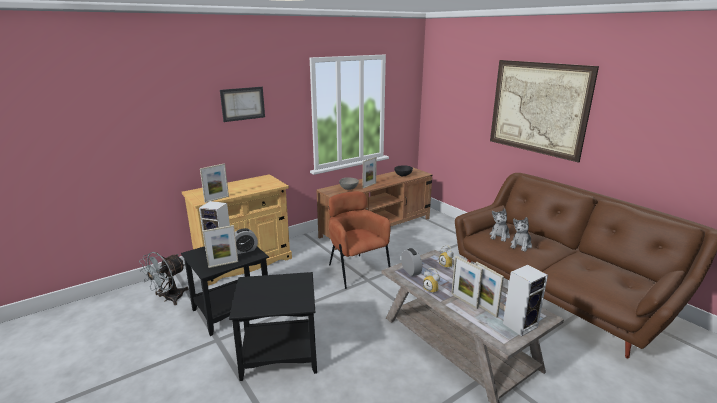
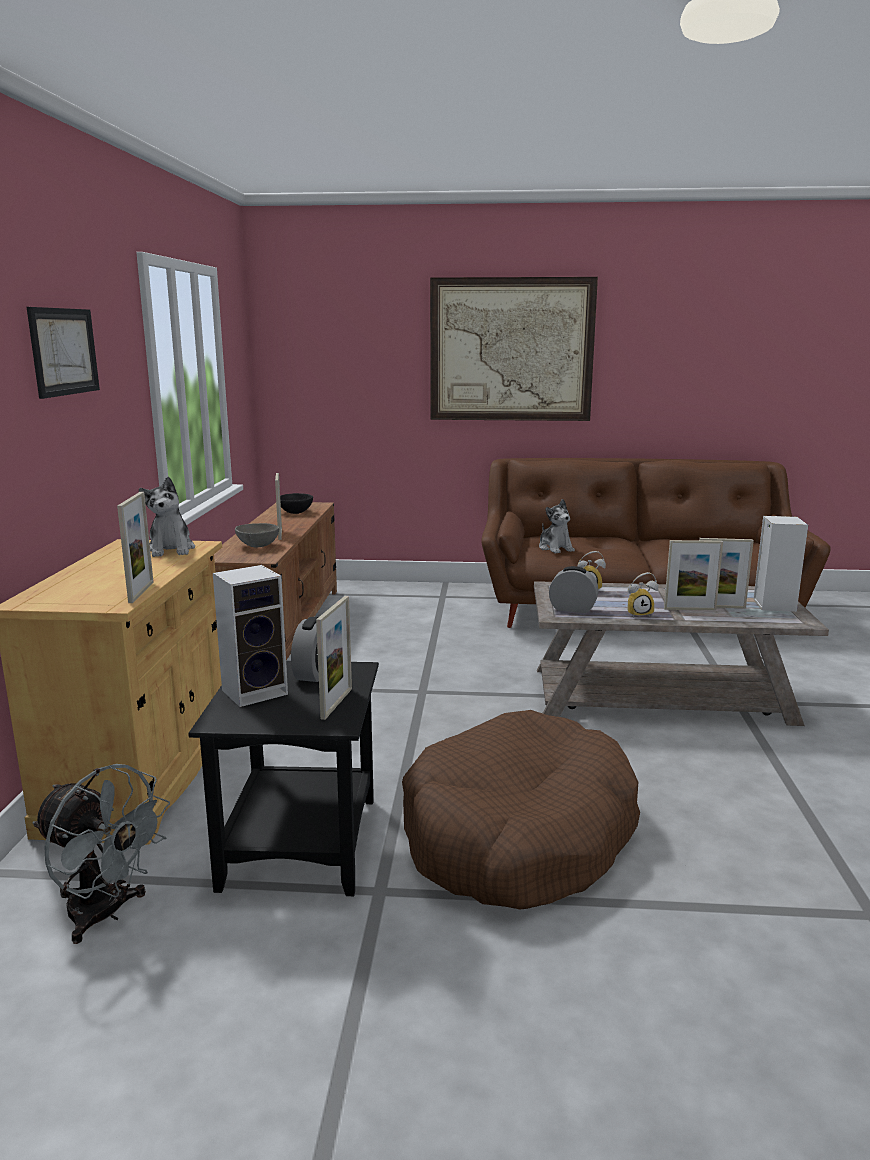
camera: 50 degrees left, 5 degrees down
grey fan [139,252,188,305] -> grey fan turned 45 degrees counterclockwise [32,764,170,944]
black side table [229,272,317,381] -> brown dog bed [402,710,640,909]
brown armchair [328,191,391,289] -> none
plush toy [510,217,532,252] -> plush toy moved to [139,476,195,557]

